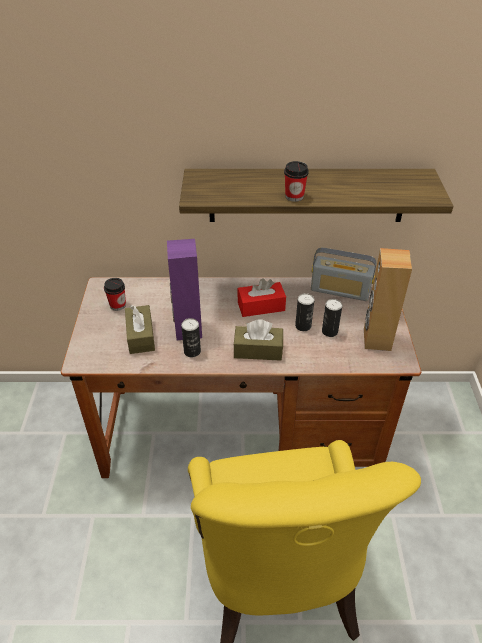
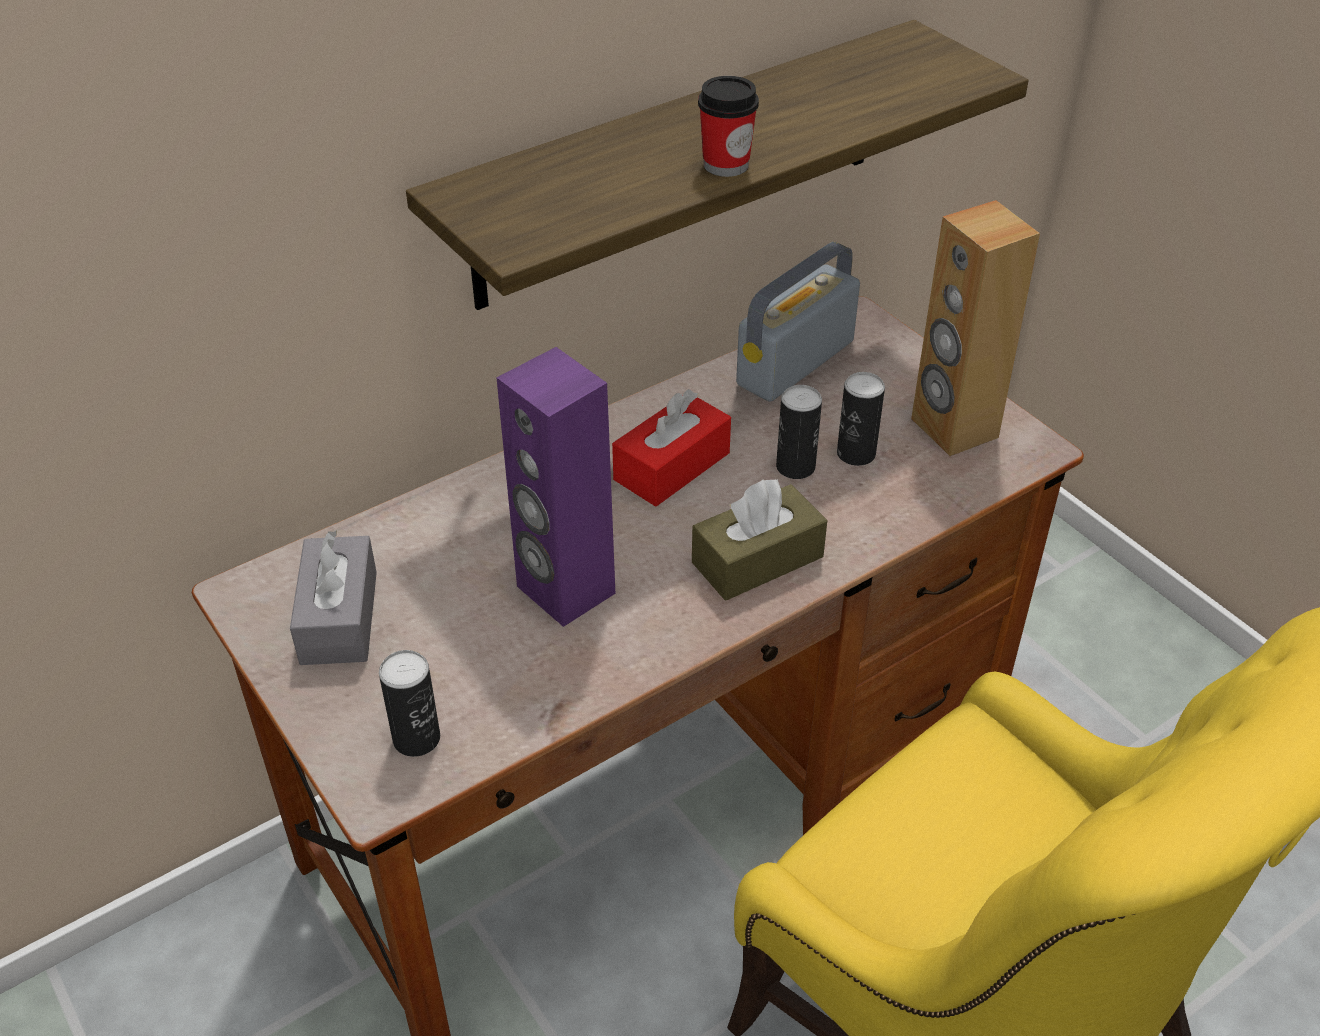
camera: 35 degrees left, 0 degrees up
cup [104,278,126,311] -> grey tissue box [290,530,377,665]
brown tissue box [125,305,155,354] -> none
can [181,318,201,357] -> can moved to [379,650,440,757]
radio [311,248,377,301] -> radio turned 150 degrees clockwise [736,242,860,402]

